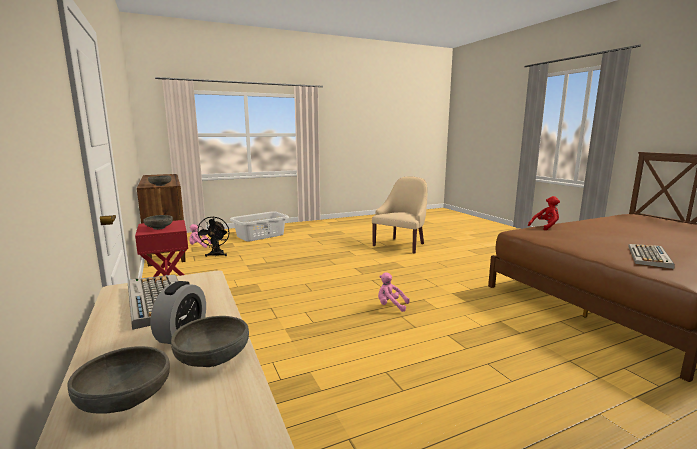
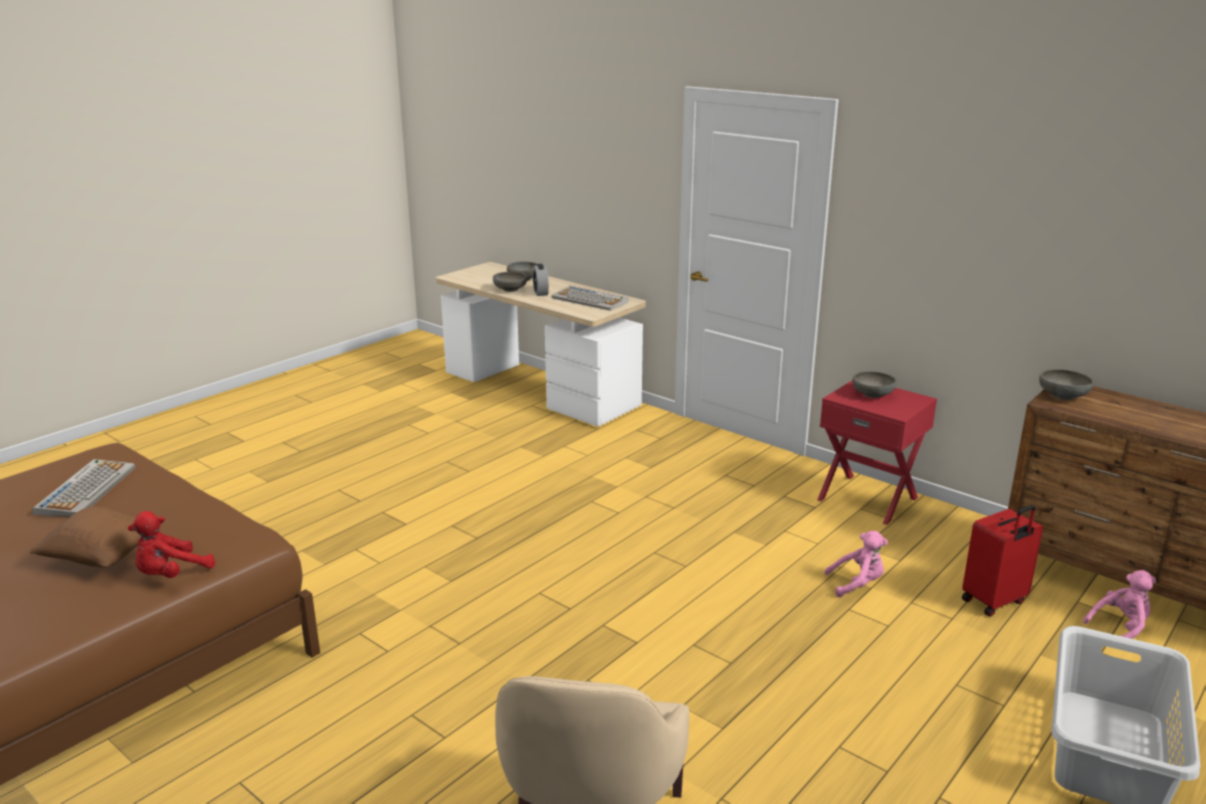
camera: 155 degrees right, 10 degrees up
black fan [196,216,230,257] -> red suitcase [962,505,1043,617]
pink plush toy [378,273,410,312] -> pink plush toy moved to [824,531,888,597]
none -> brown pillow [30,507,141,567]

